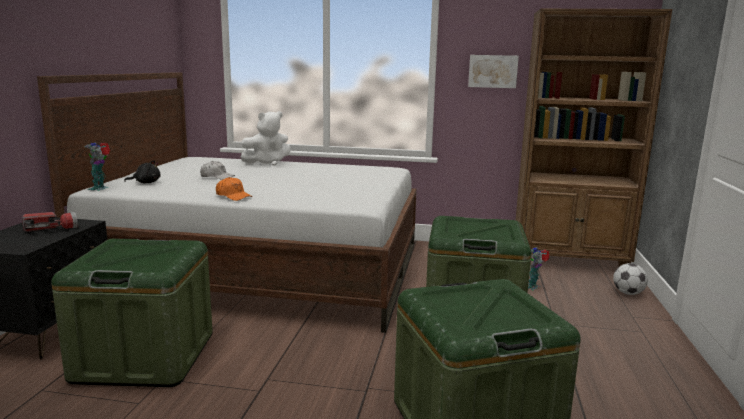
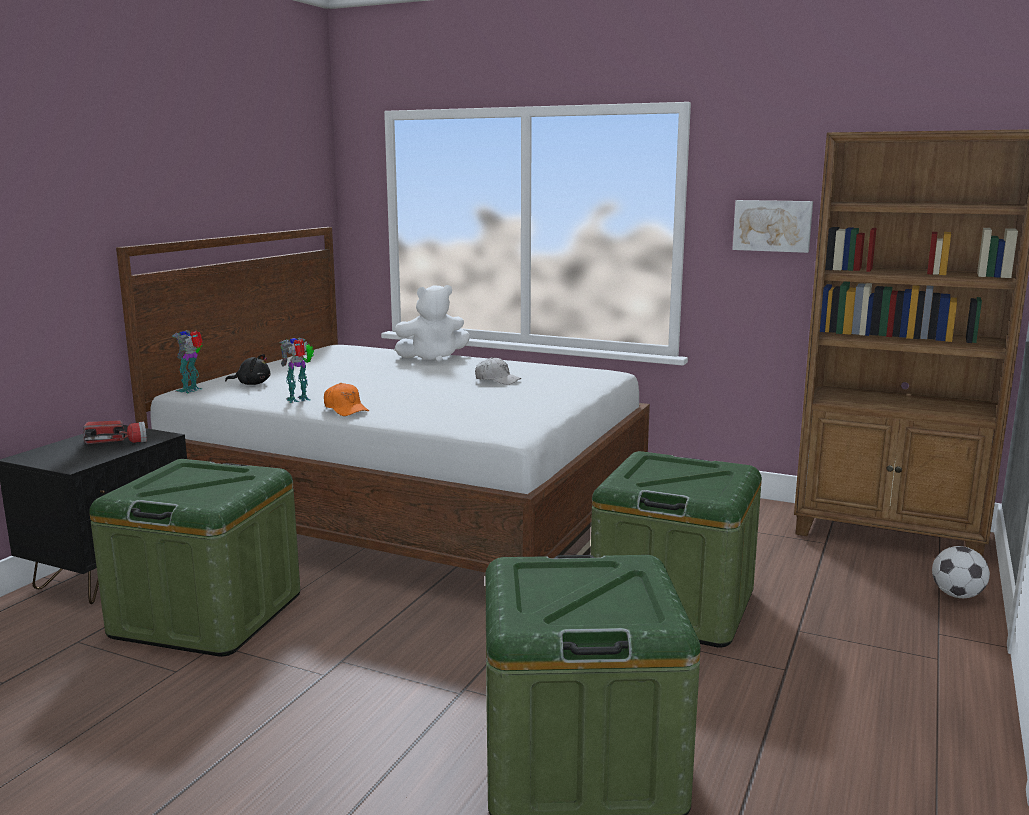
camera: 15 degrees right, 0 degrees up
white cap [200,161,235,180] -> white cap moved to [475,357,521,385]
toy robot [528,247,550,291] -> toy robot moved to [279,337,314,403]

